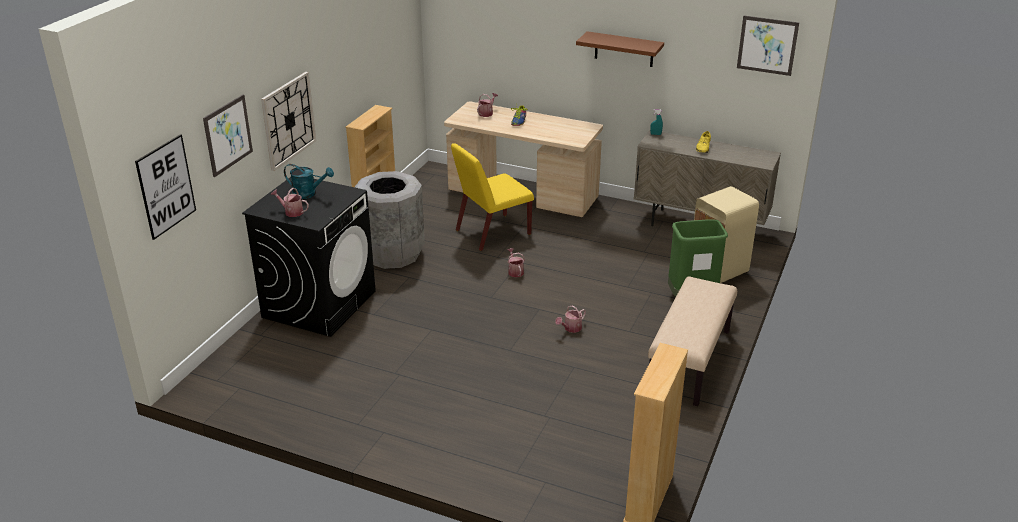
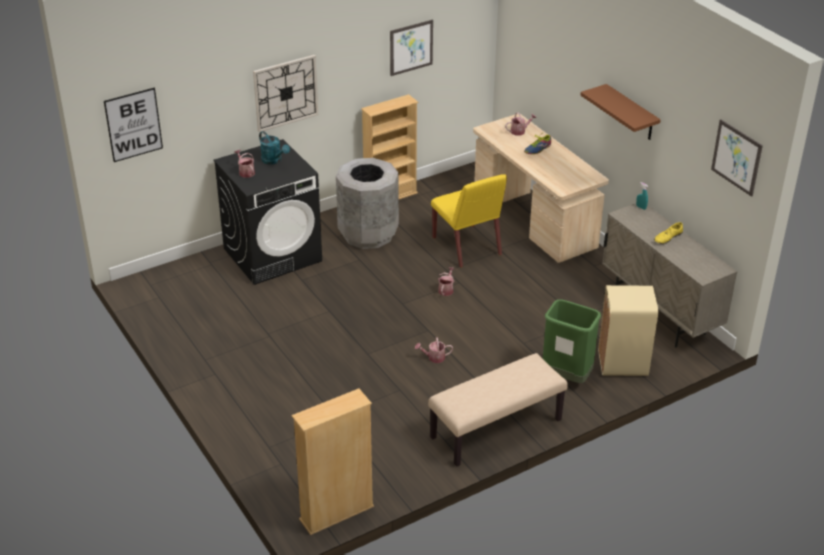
camera: 35 degrees right, 5 degrees up
picture [203,95,253,177] -> picture moved to [390,20,433,76]
yellow chair [451,143,534,251] -> yellow chair turned 120 degrees counterclockwise [431,174,507,268]

